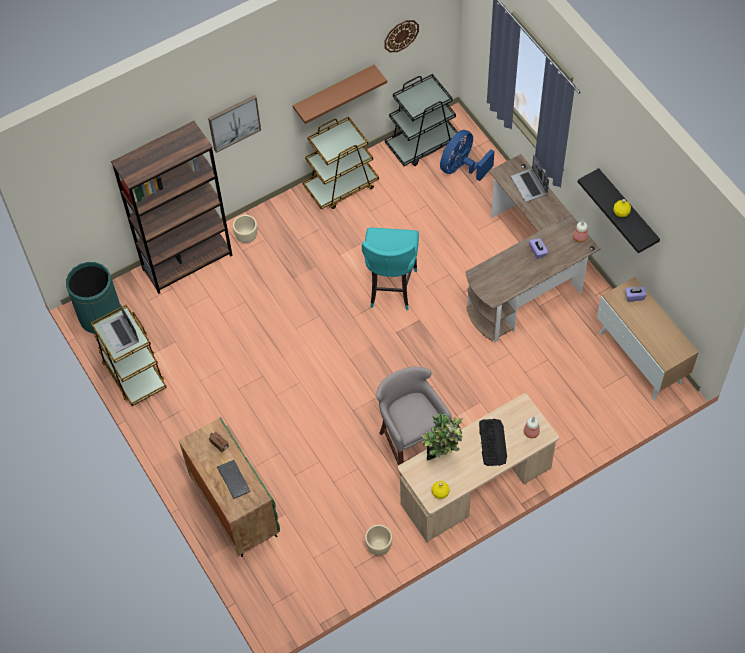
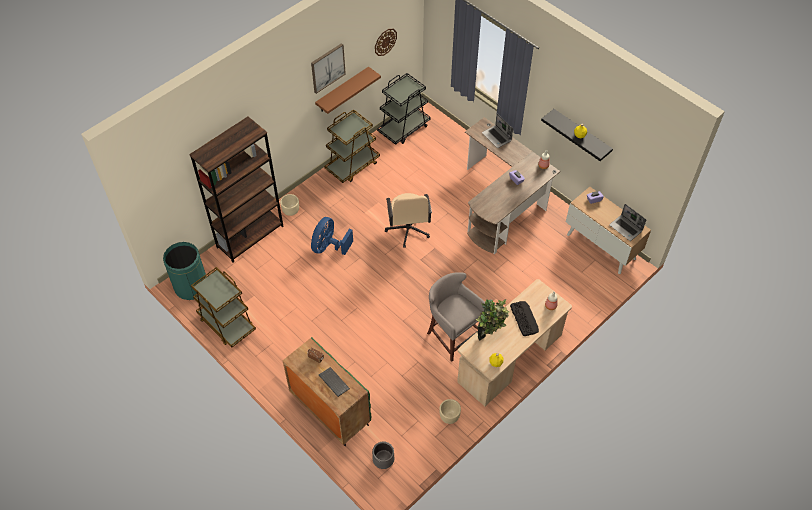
camera: 15 degrees left, 5 degrees down
laptop [101,302,139,353] -> laptop moved to [609,204,646,241]
picture [208,95,261,153] -> picture moved to [311,43,346,94]
turquoise stool [362,228,419,310] -> beige office chair [385,193,432,248]
blue fan [440,130,494,181] -> blue fan moved to [311,217,353,255]
none -> grey planter [372,441,394,469]

